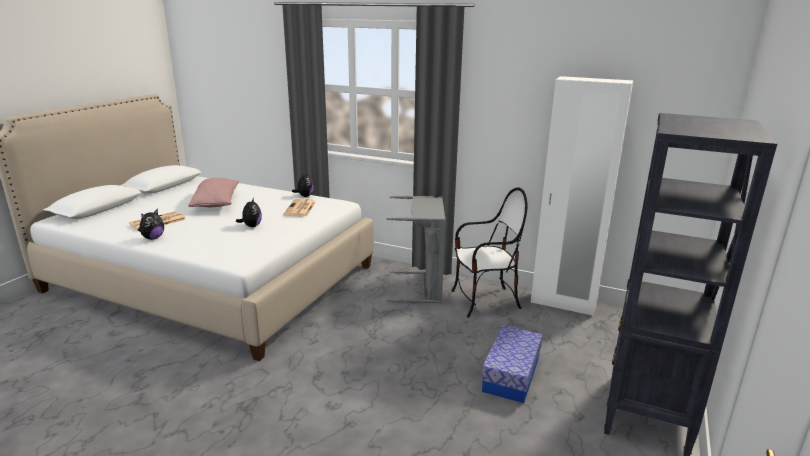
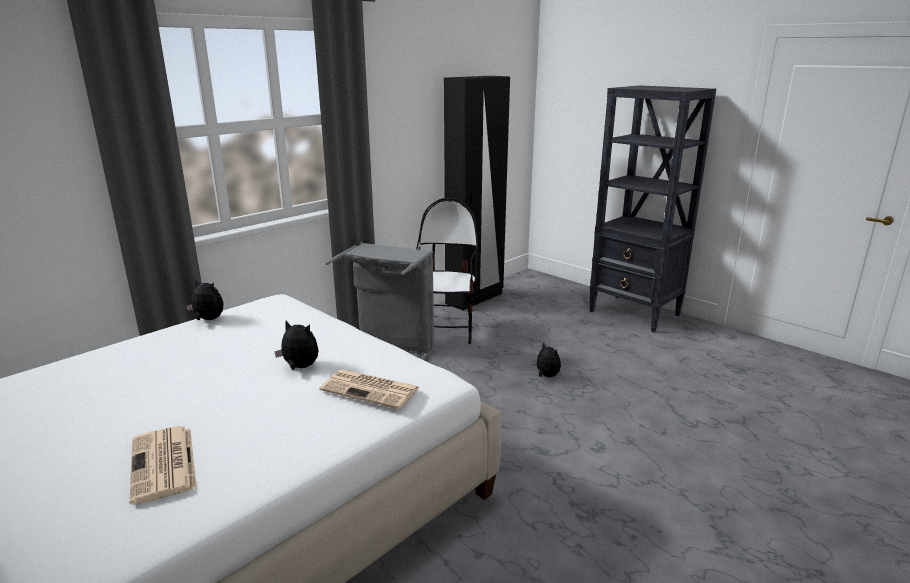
camera: 70 degrees left, 0 degrees up
plush toy [138,209,164,240] -> plush toy moved to [532,342,561,377]
pink pillow [188,178,239,207] -> none
newspaper [283,199,316,216] -> newspaper moved to [320,369,420,409]
storage box [481,325,543,403] -> none
white wardrobe [531,76,633,316] -> black wardrobe [444,76,510,310]

